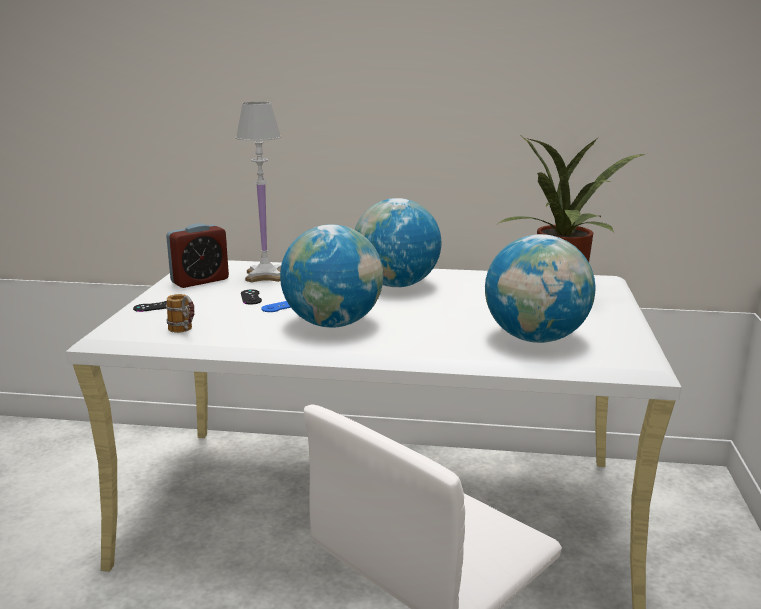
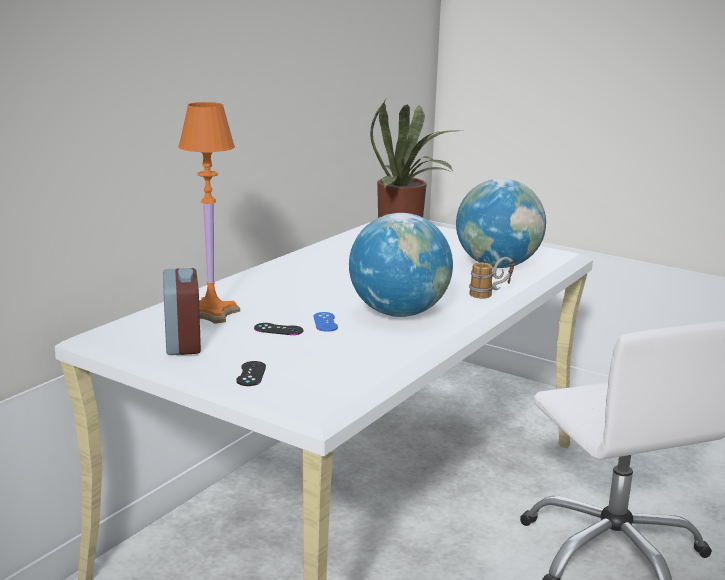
camera: 65 degrees left, 0 degrees up
mug [166,294,195,333] -> mug moved to [469,257,514,299]
white table lamp [235,102,281,282] -> orange table lamp [178,102,240,324]
globe [355,198,441,287] -> none

